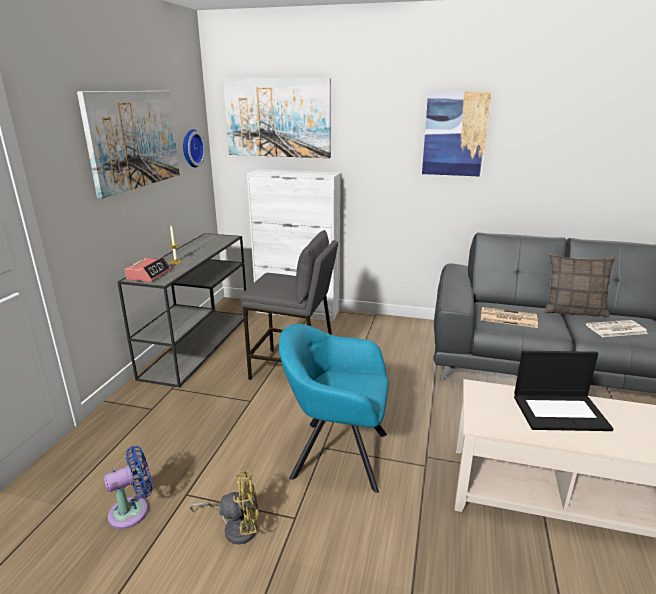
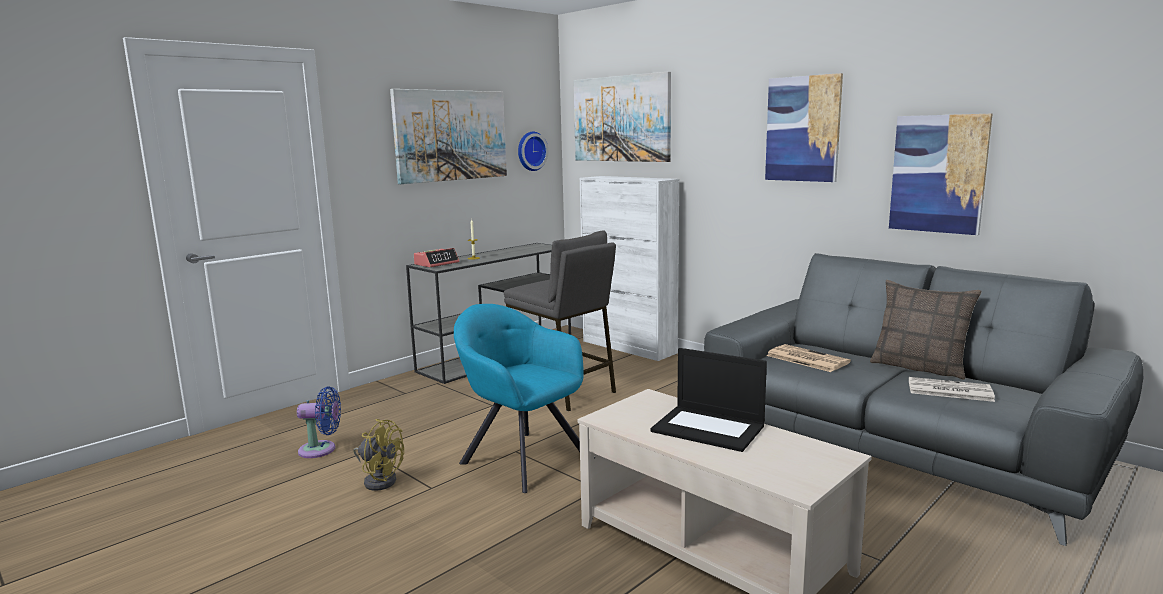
camera: 30 degrees right, 10 degrees down
none -> picture [889,114,992,235]

